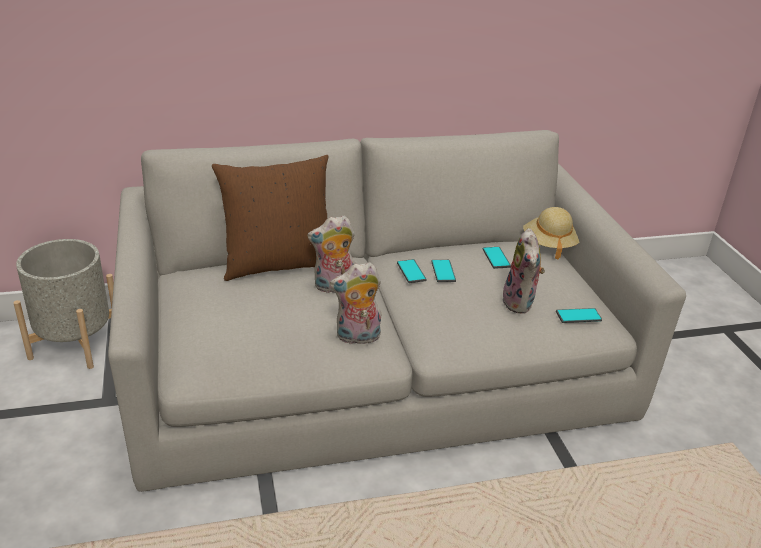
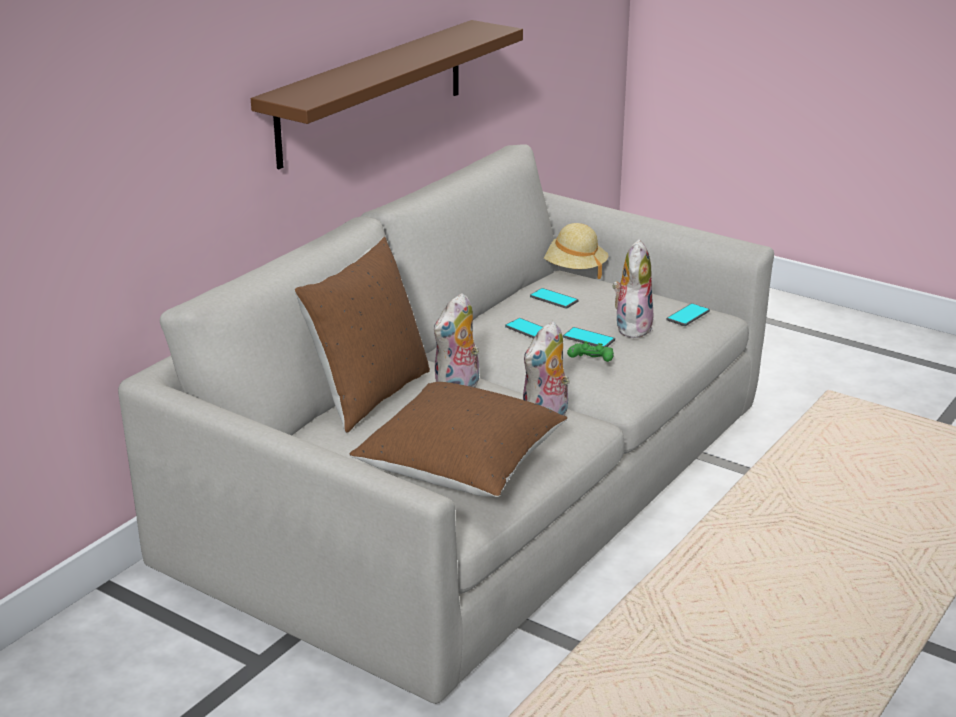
camera: 40 degrees left, 5 degrees down
grey planter [13,239,114,369] -> none
phone [397,259,427,283] -> phone moved to [563,327,615,347]
plush toy [502,228,545,314] -> plush toy turned 120 degrees counterclockwise [612,239,653,338]
none -> brown shelf [251,20,523,169]
none -> brown pillow [349,382,567,497]
none -> green game controller [567,342,614,362]

